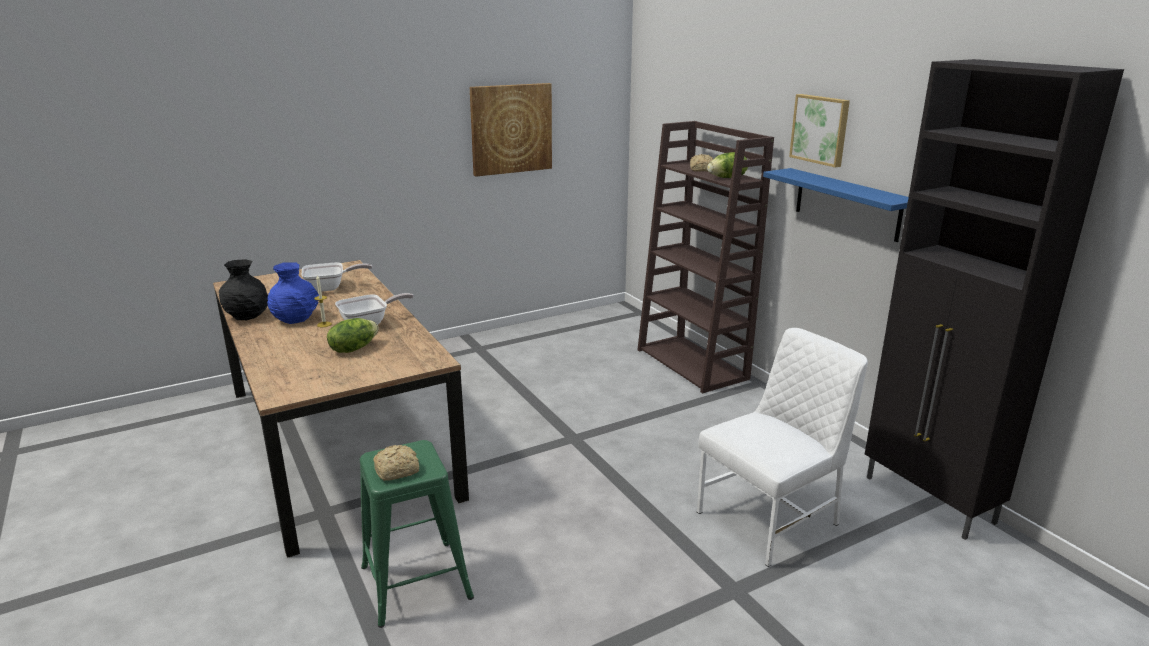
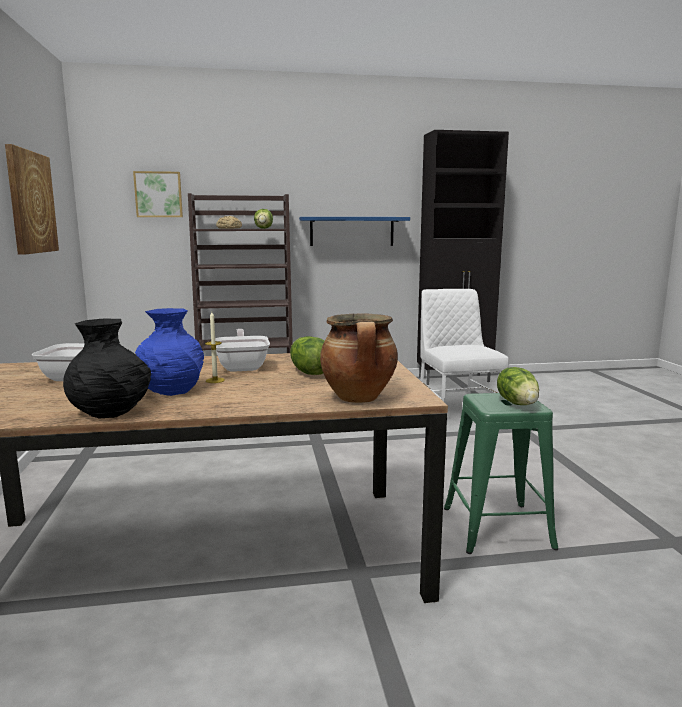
camera: 70 degrees left, 10 degrees down
bread [373,445,419,481] -> lettuce [497,367,539,405]
picture [789,94,850,167] -> picture moved to [133,171,183,217]
none -> cooking pot [320,313,398,403]

